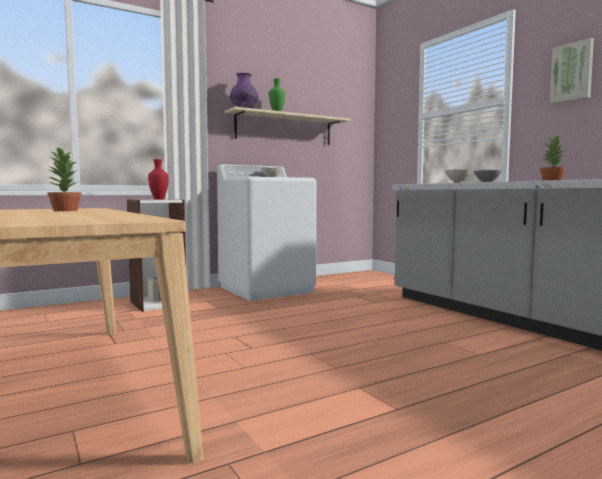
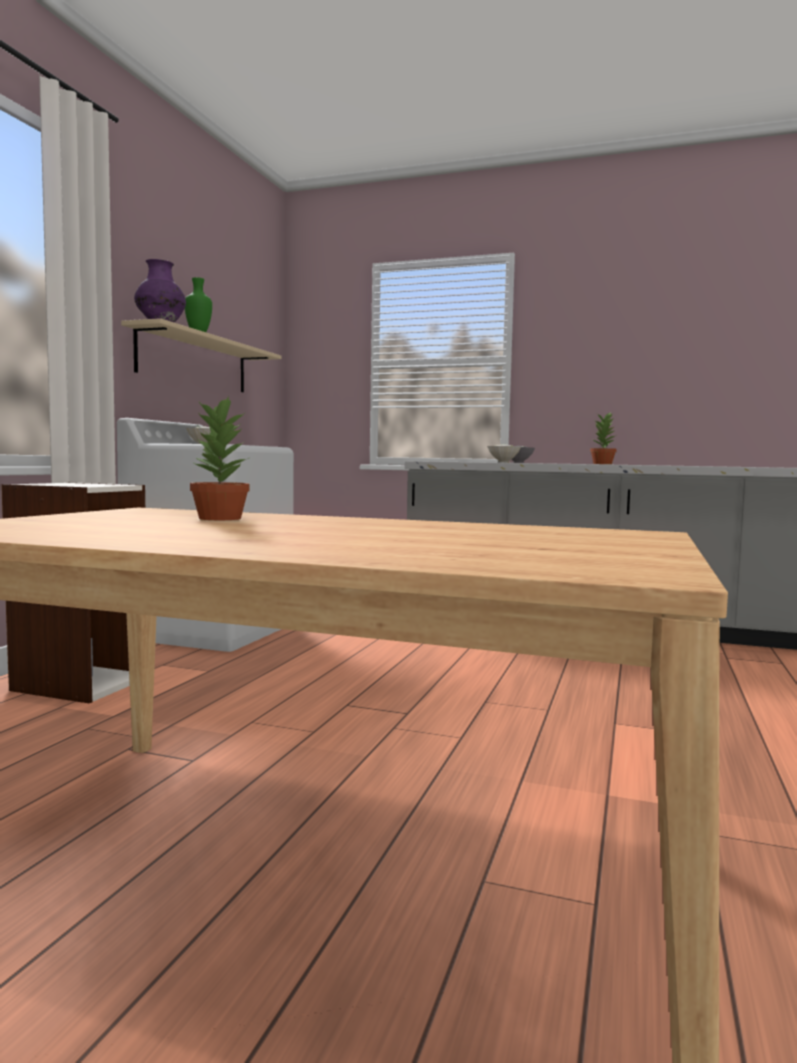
camera: 40 degrees left, 0 degrees up
red vase [148,159,169,200] -> none
picture [550,38,594,104] -> none

